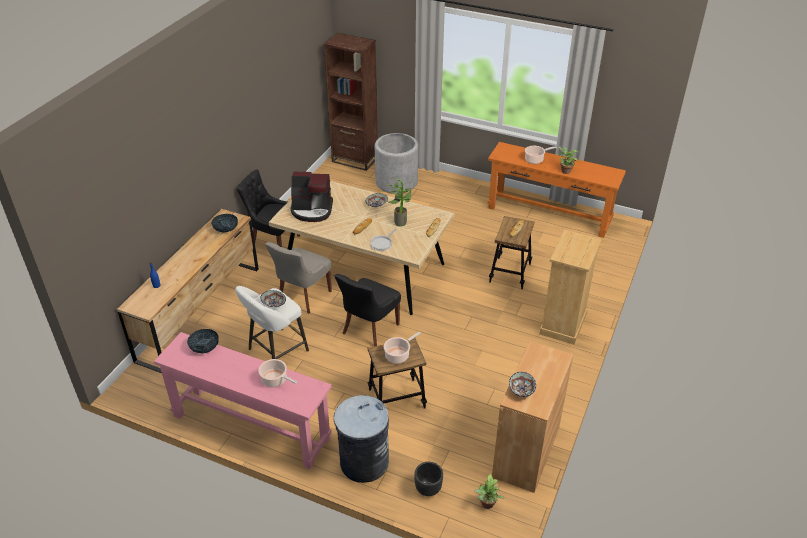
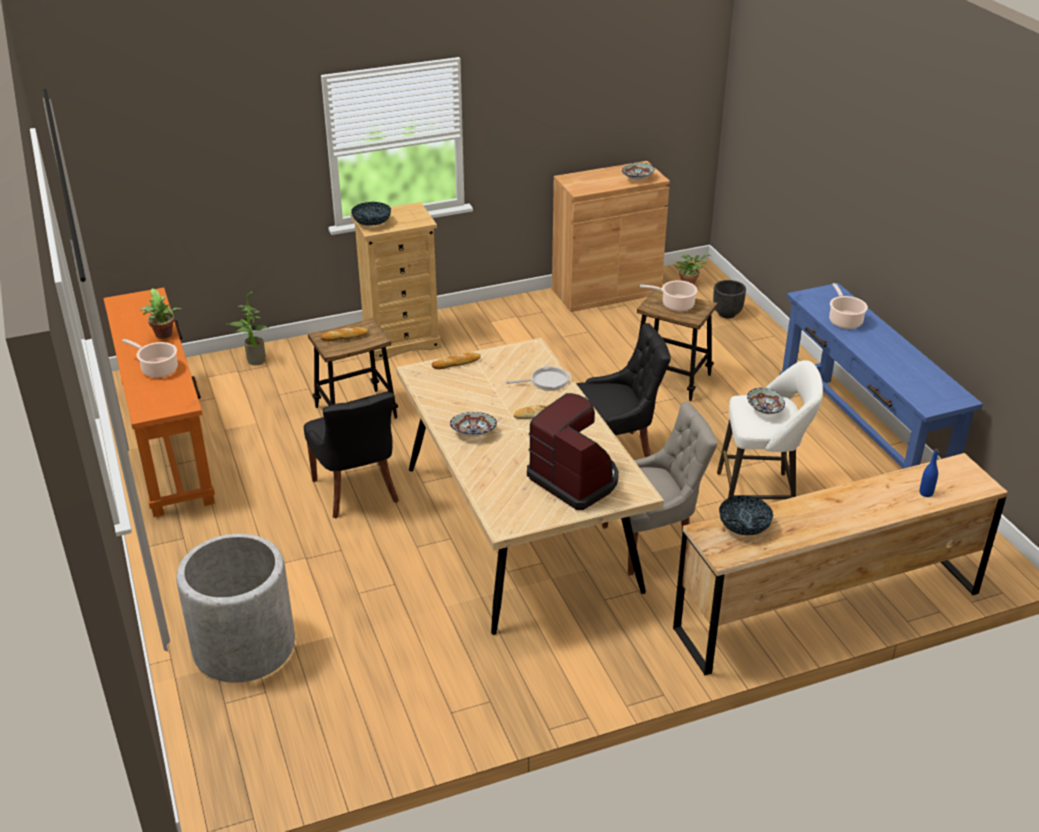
camera: 135 degrees left, 5 degrees down
pink console table [154,332,332,469] -> blue console table [780,283,983,469]
bowl [187,329,219,353] -> bowl moved to [351,202,391,226]
black chair [237,169,300,247] -> black chair moved to [304,392,399,518]
brown bookcase [324,33,378,171] -> none
grey trash can [334,395,389,483] -> none
potted plant [387,178,412,227] -> potted plant moved to [229,292,269,365]

